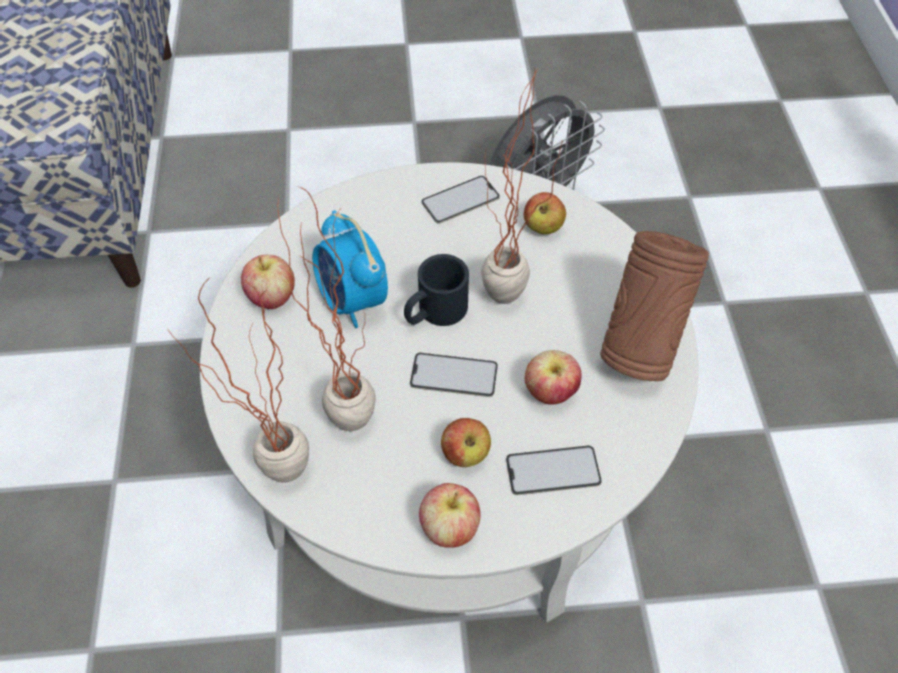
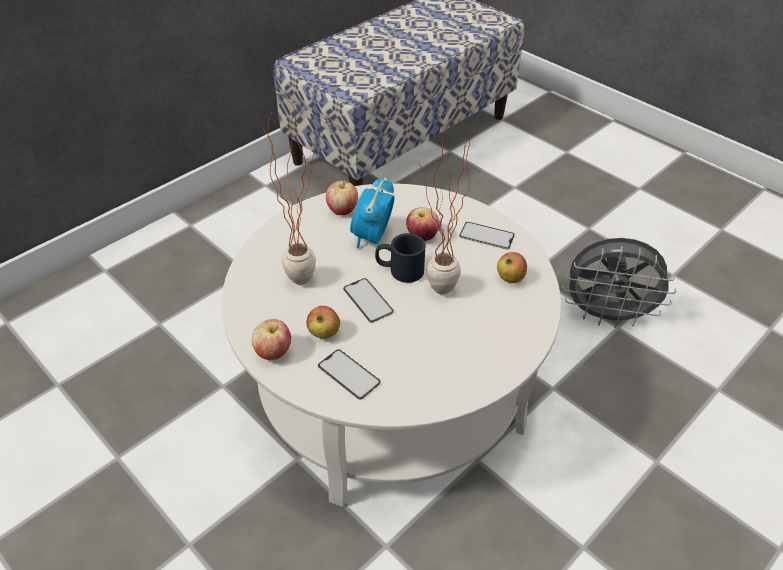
camera: 50 degrees right, 10 degrees down
potted plant [167,278,309,482] -> none
apple [525,350,582,405] -> apple moved to [406,207,440,241]
brown vase [600,231,709,381] -> none

